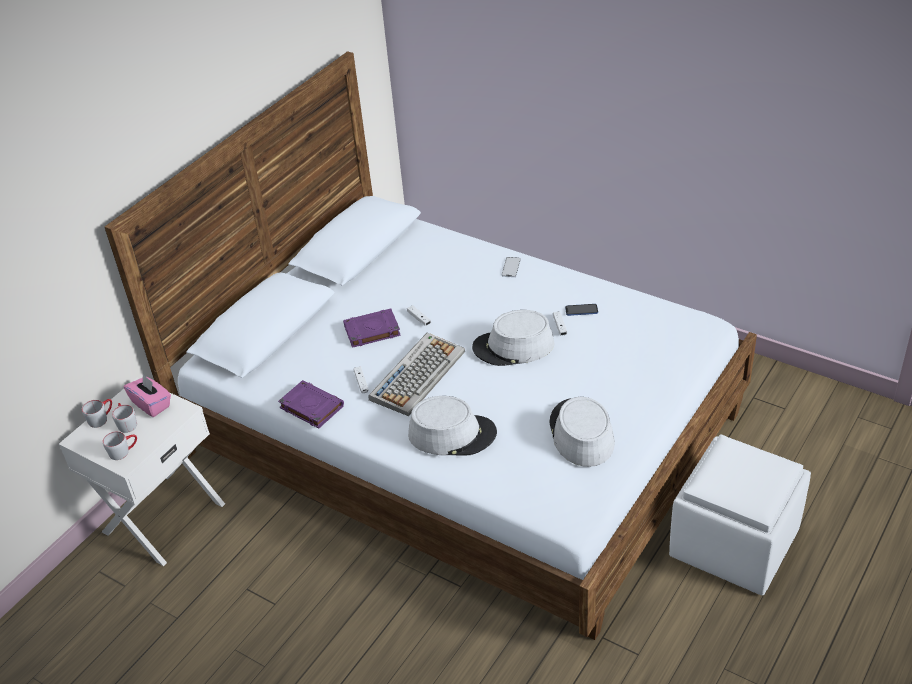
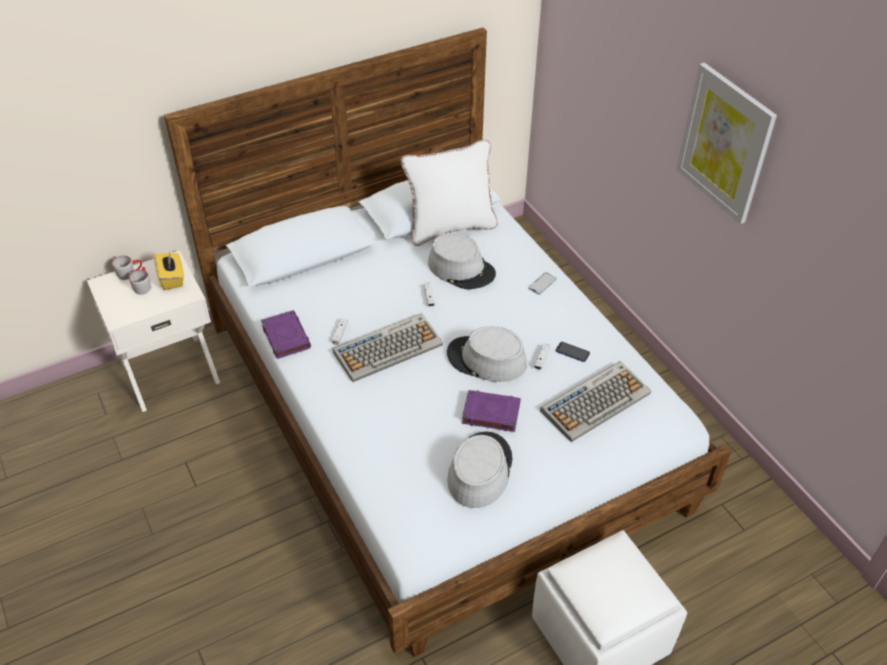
camera: 25 degrees right, 5 degrees up
grey mug [103,431,137,460] -> none
pink tissue box [124,375,171,417] -> yellow tissue box [154,252,184,290]
purple book [343,309,401,348] -> purple book moved to [462,390,521,432]
grey hat [408,396,497,456] -> grey hat moved to [428,233,496,289]
none -> white pillow [401,139,498,246]
none -> keyboard [540,361,651,442]
none -> picture [676,63,777,224]

